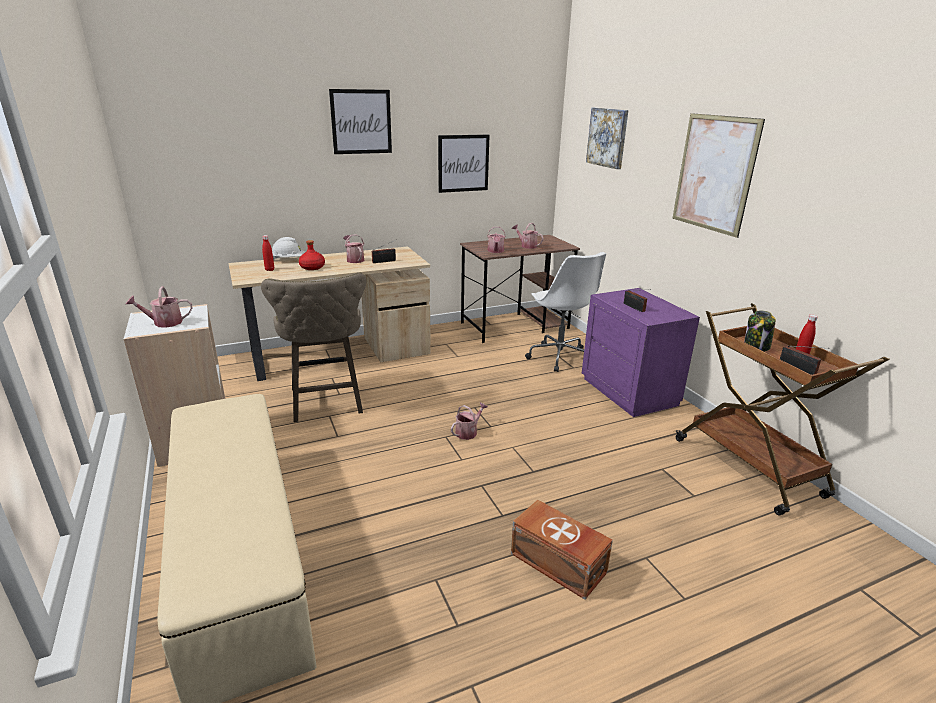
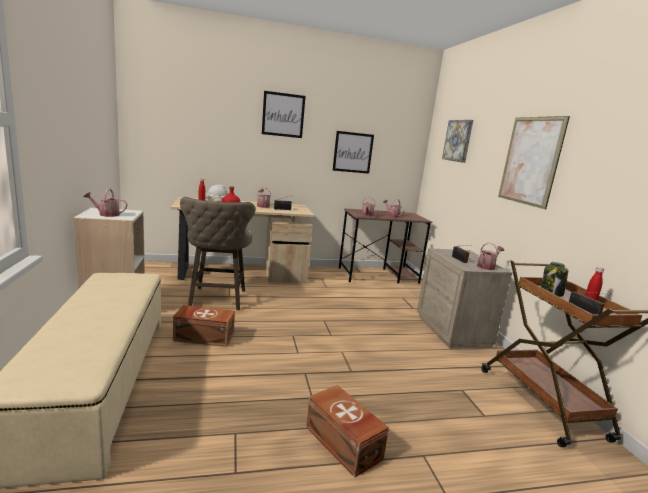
camera: 10 degrees right, 10 degrees down
watering can [451,402,488,440] -> watering can moved to [477,243,505,270]
white office chair [525,252,606,372] -> none
purple nightstand [582,288,700,417] -> beige nightstand [417,248,512,349]
none -> brown storage box [173,305,235,347]

